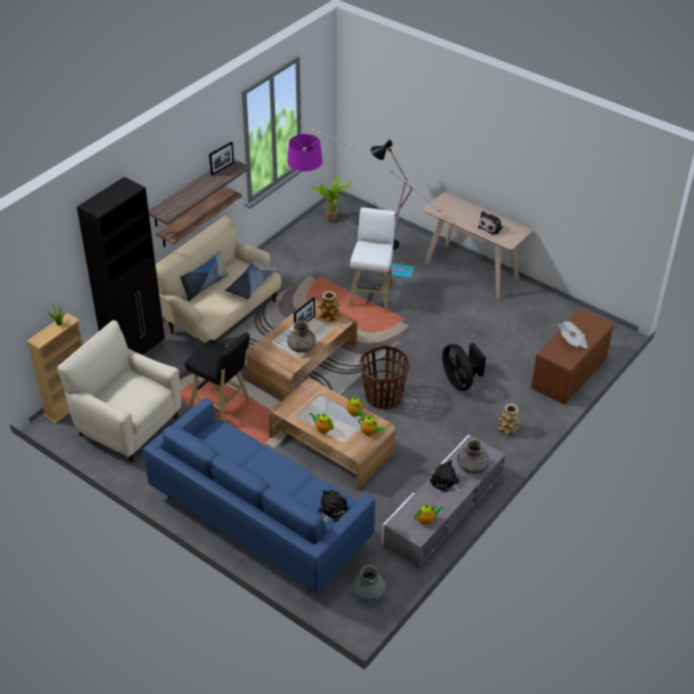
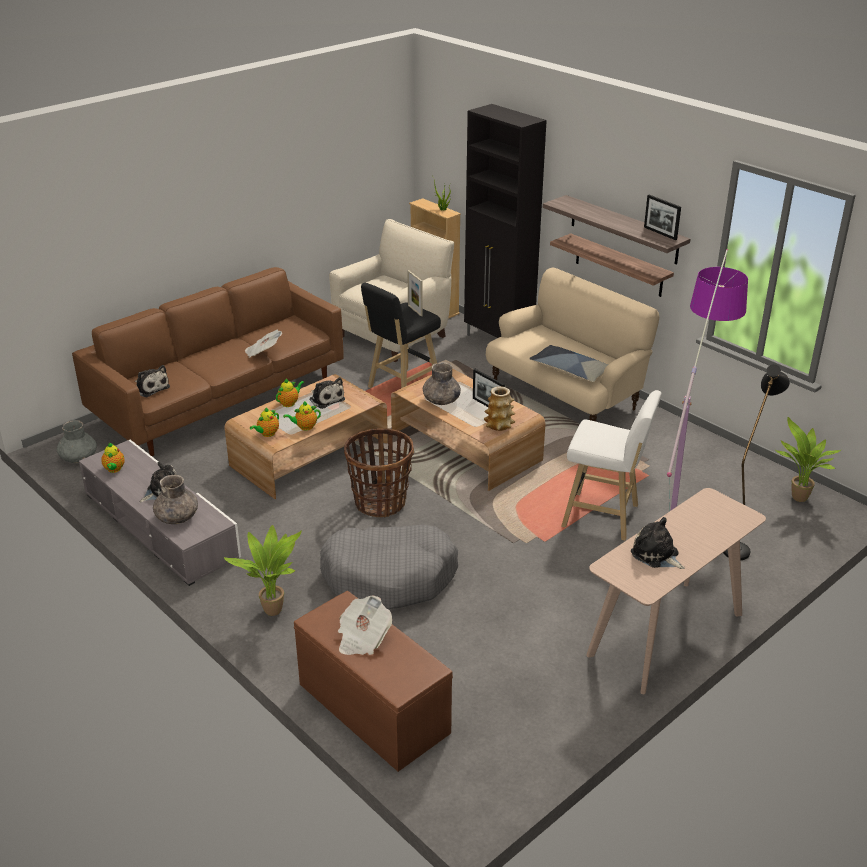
camera: 100 degrees right, 10 degrees down
blue sofa [143,398,375,593] -> brown sofa [72,267,344,456]
pillow [180,251,229,302] -> none
black fan [442,343,486,391] -> grey dog bed [320,524,458,609]
vase [498,403,521,435] -> potted plant [224,525,302,616]
none -> newspaper [245,329,282,358]
none -> plush toy [309,377,345,409]
none -> picture frame [407,270,423,316]

